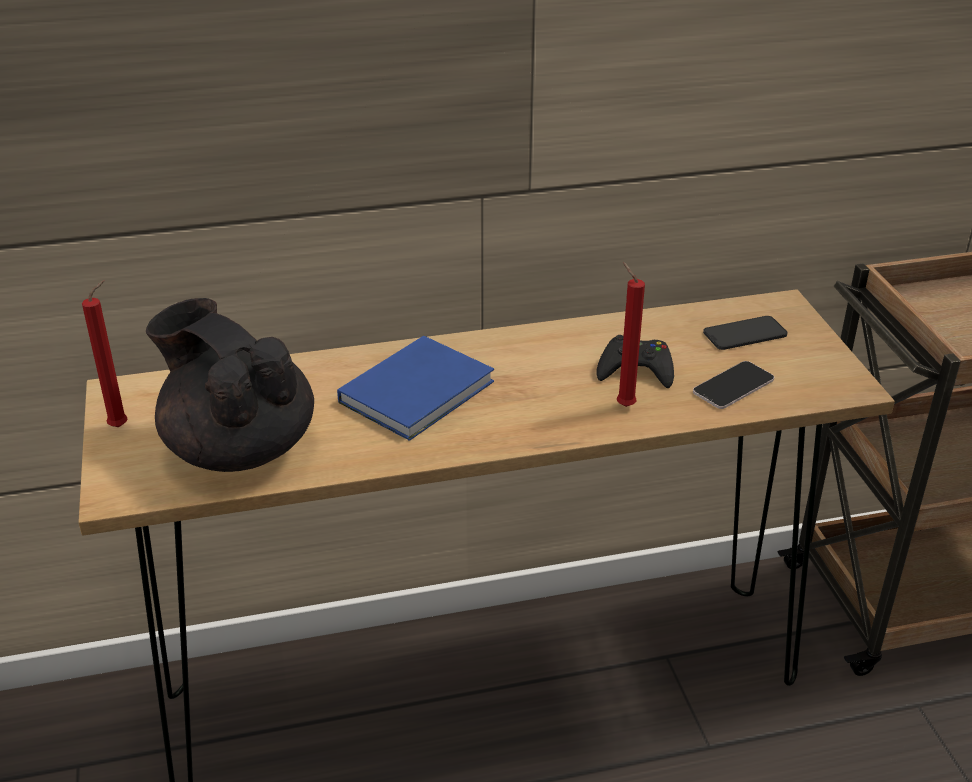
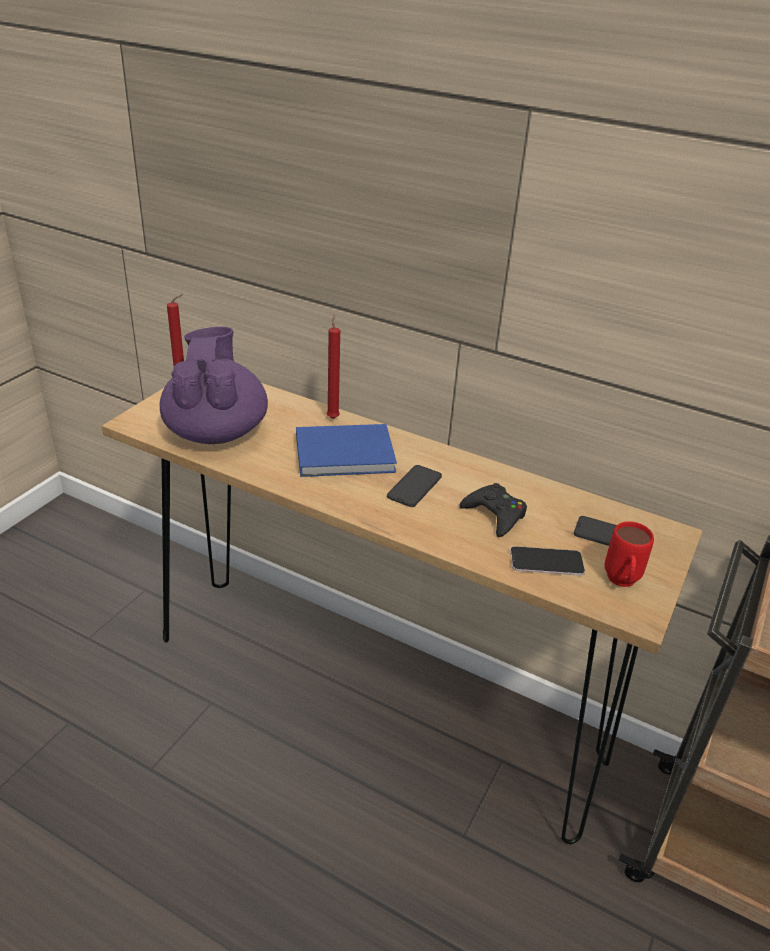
camera: 40 degrees right, 0 degrees up
black teapot [146,298,314,472] -> purple teapot [160,327,268,444]
red candle [617,262,645,407] -> red candle moved to [326,314,340,419]
none -> phone [387,465,442,507]
none -> red mug [605,521,654,587]

